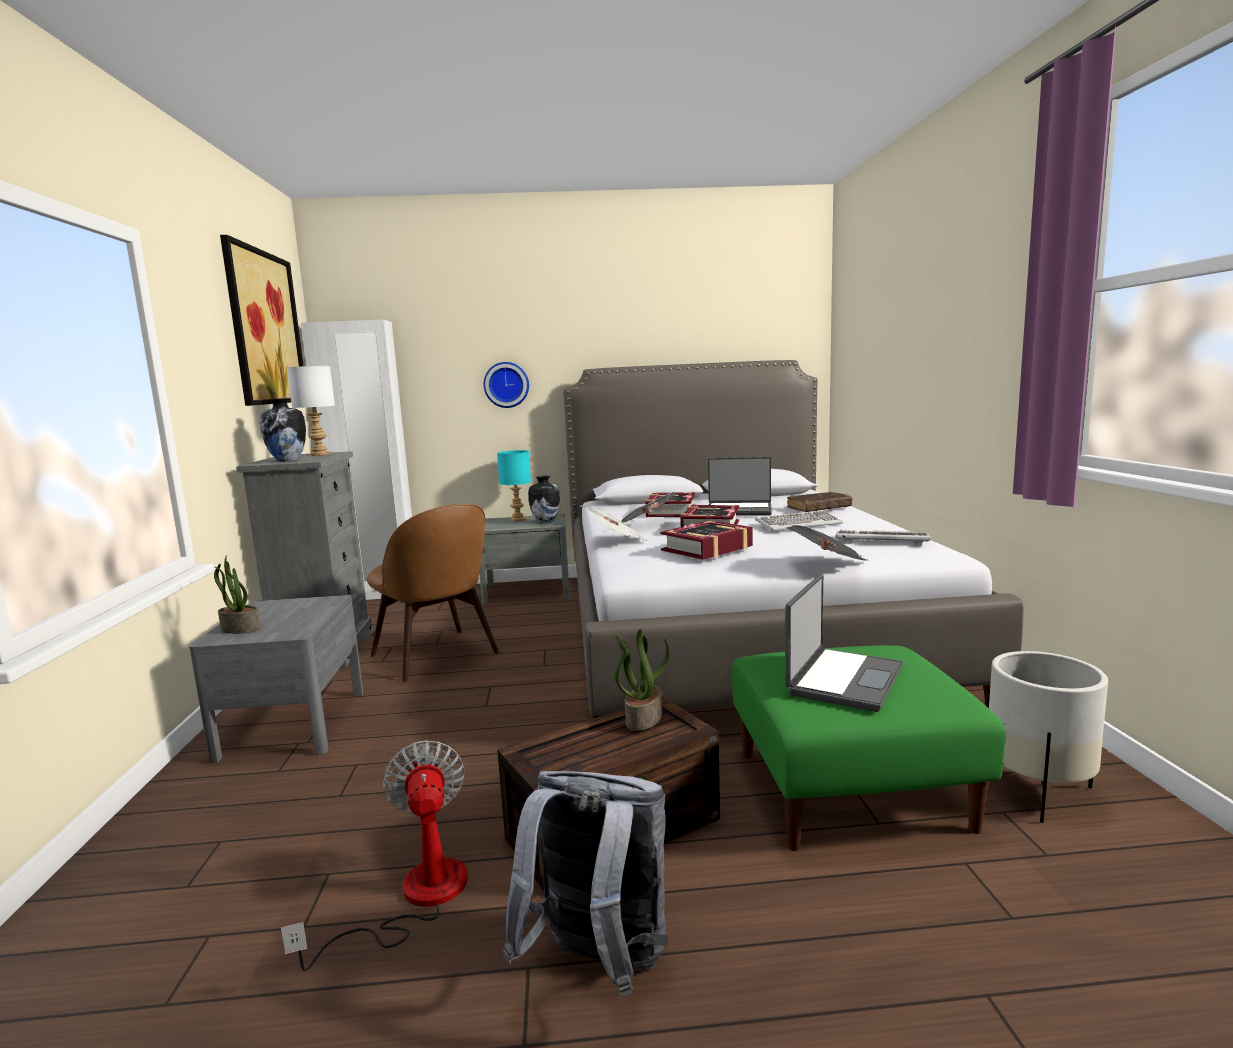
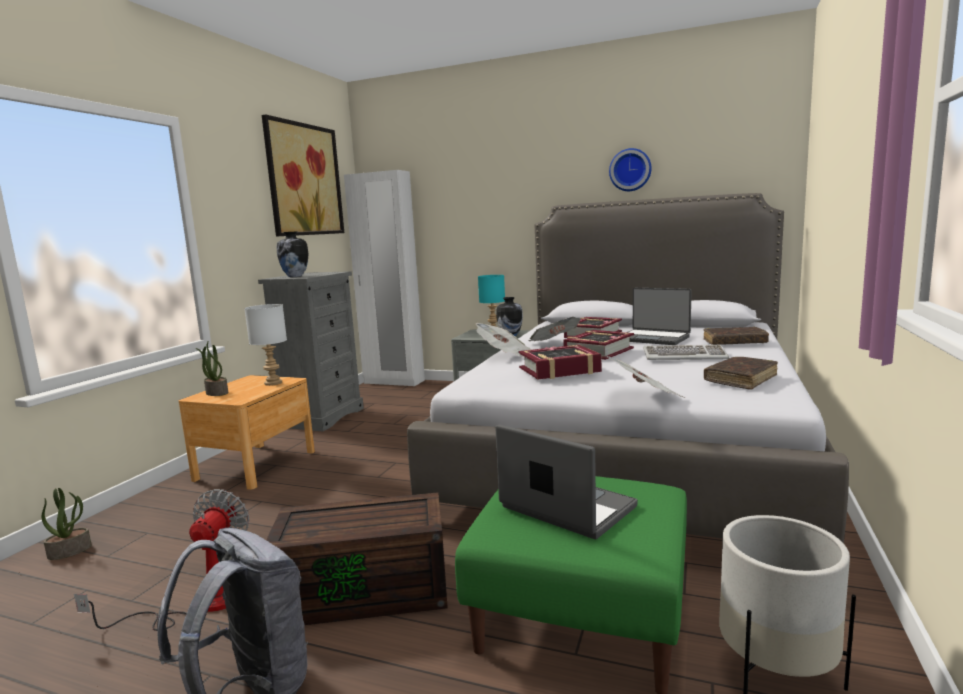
camera: 25 degrees right, 0 degrees up
grey nightstand [189,595,364,763] -> brown nightstand [179,375,315,490]
white table lamp [287,366,335,456] -> white table lamp moved to [244,304,287,386]
brown chair [366,504,499,682] -> none
wall clock [484,362,529,408] -> wall clock moved to [609,148,652,191]
potted plant [615,629,669,731] -> potted plant moved to [42,488,92,560]
laptop [785,575,903,712] -> laptop turned 105 degrees counterclockwise [495,425,638,539]
keyboard [835,530,932,546] -> brown book [704,357,778,390]

